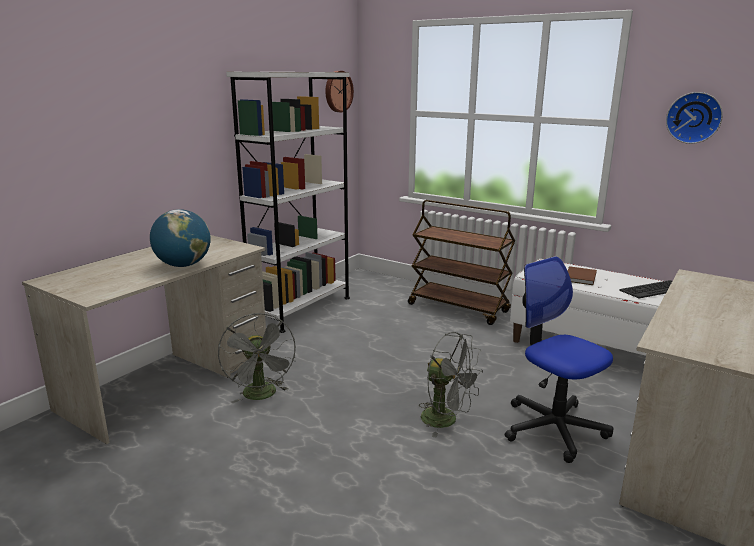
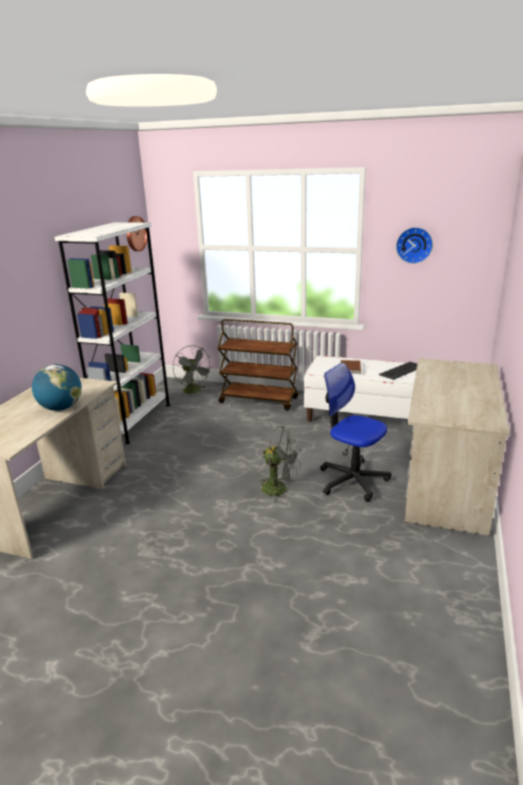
camera: 15 degrees left, 5 degrees up
grey fan [218,313,296,403] -> grey fan moved to [173,345,213,397]

